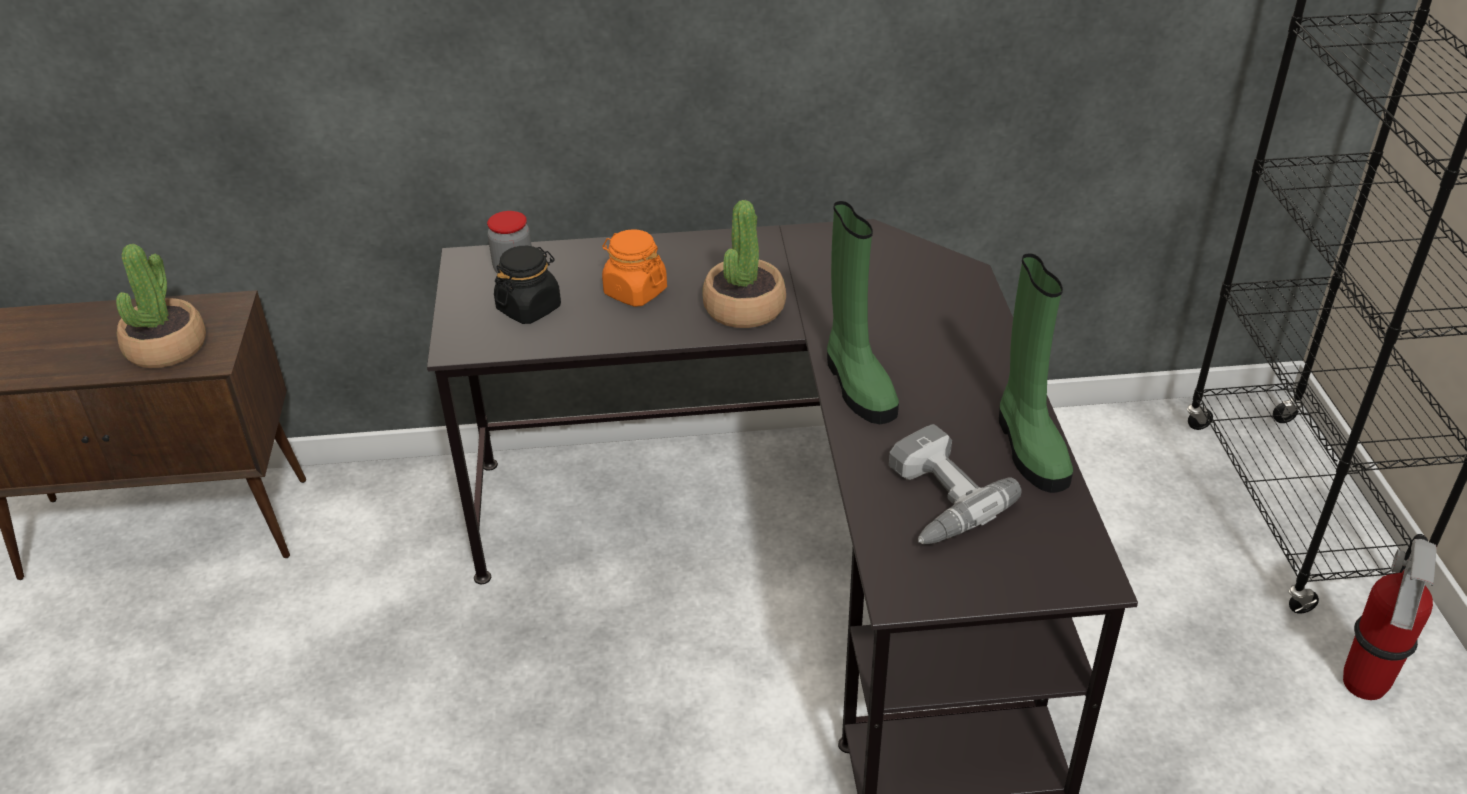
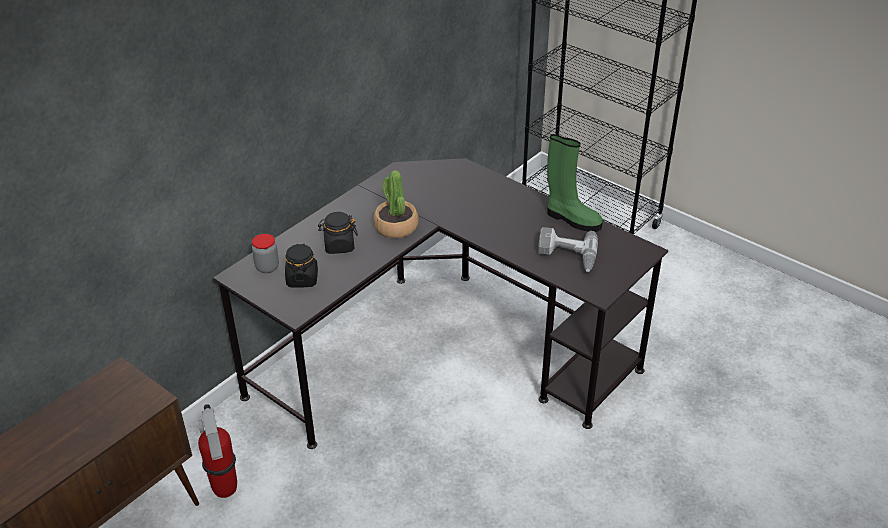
camera: 45 degrees left, 0 degrees up
potted plant [116,244,206,368] -> none
orange jar [602,229,667,307] -> black jar [318,212,358,254]
green boot [827,201,899,424] -> none
fire extinguisher [1343,534,1437,700] -> fire extinguisher moved to [198,404,237,498]

